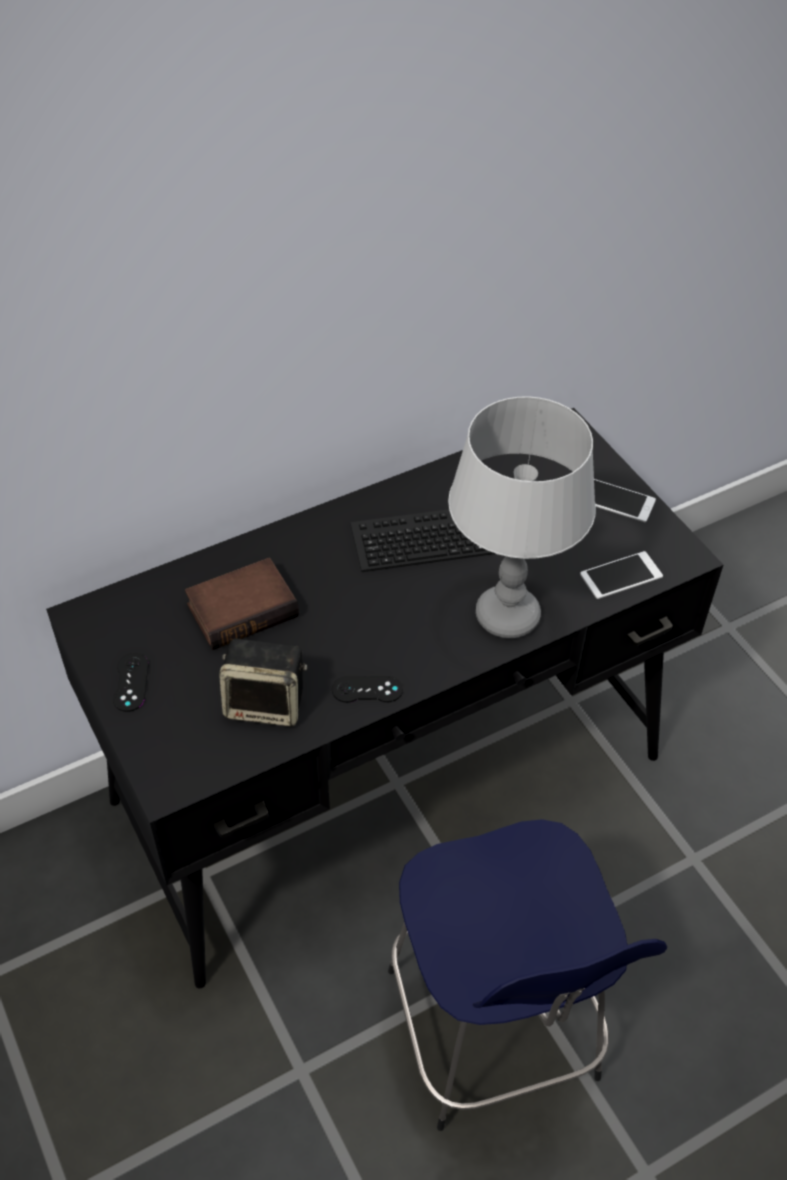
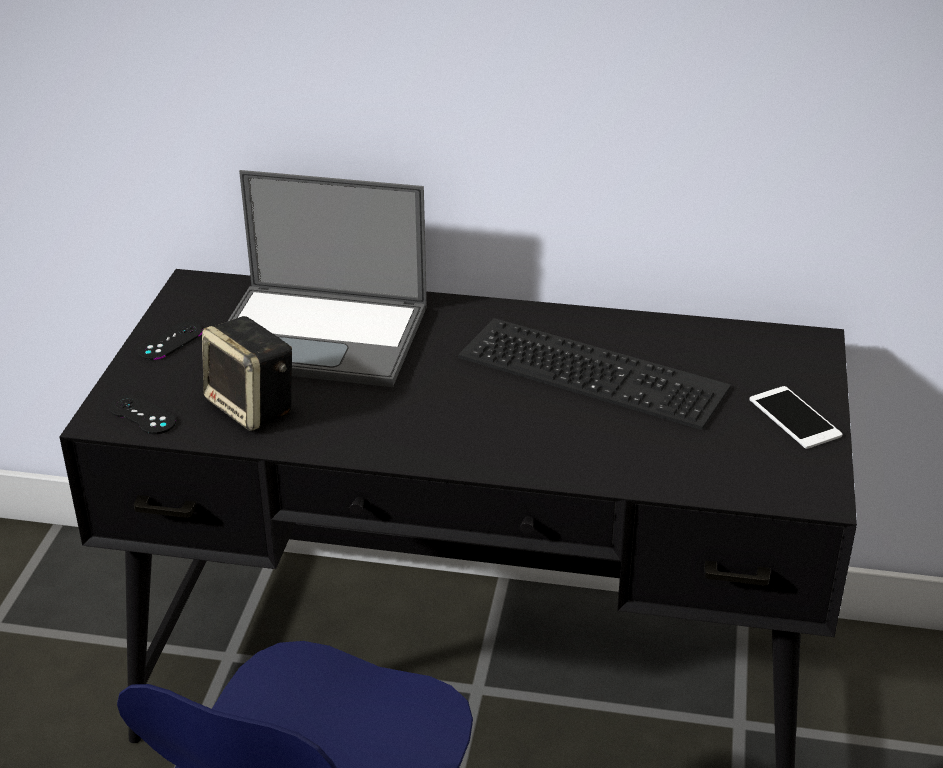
camera: 40 degrees right, 15 degrees down
book [185,558,299,650] -> laptop [227,170,427,387]
black game controller [332,676,403,703] -> black game controller moved to [109,395,176,434]
grey table lamp [448,396,596,639] -> none
phone [580,551,663,599] -> none

